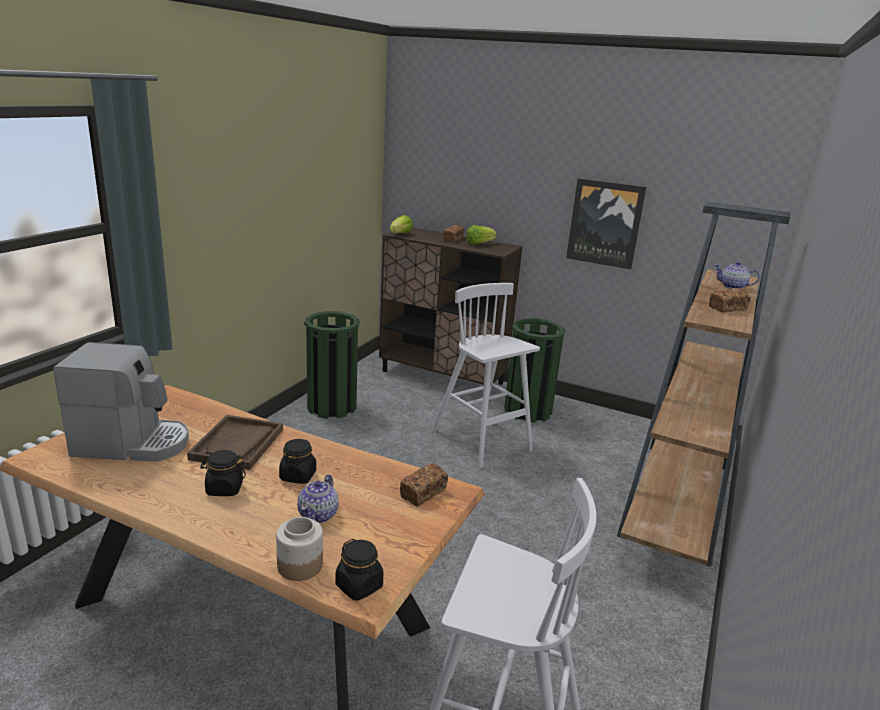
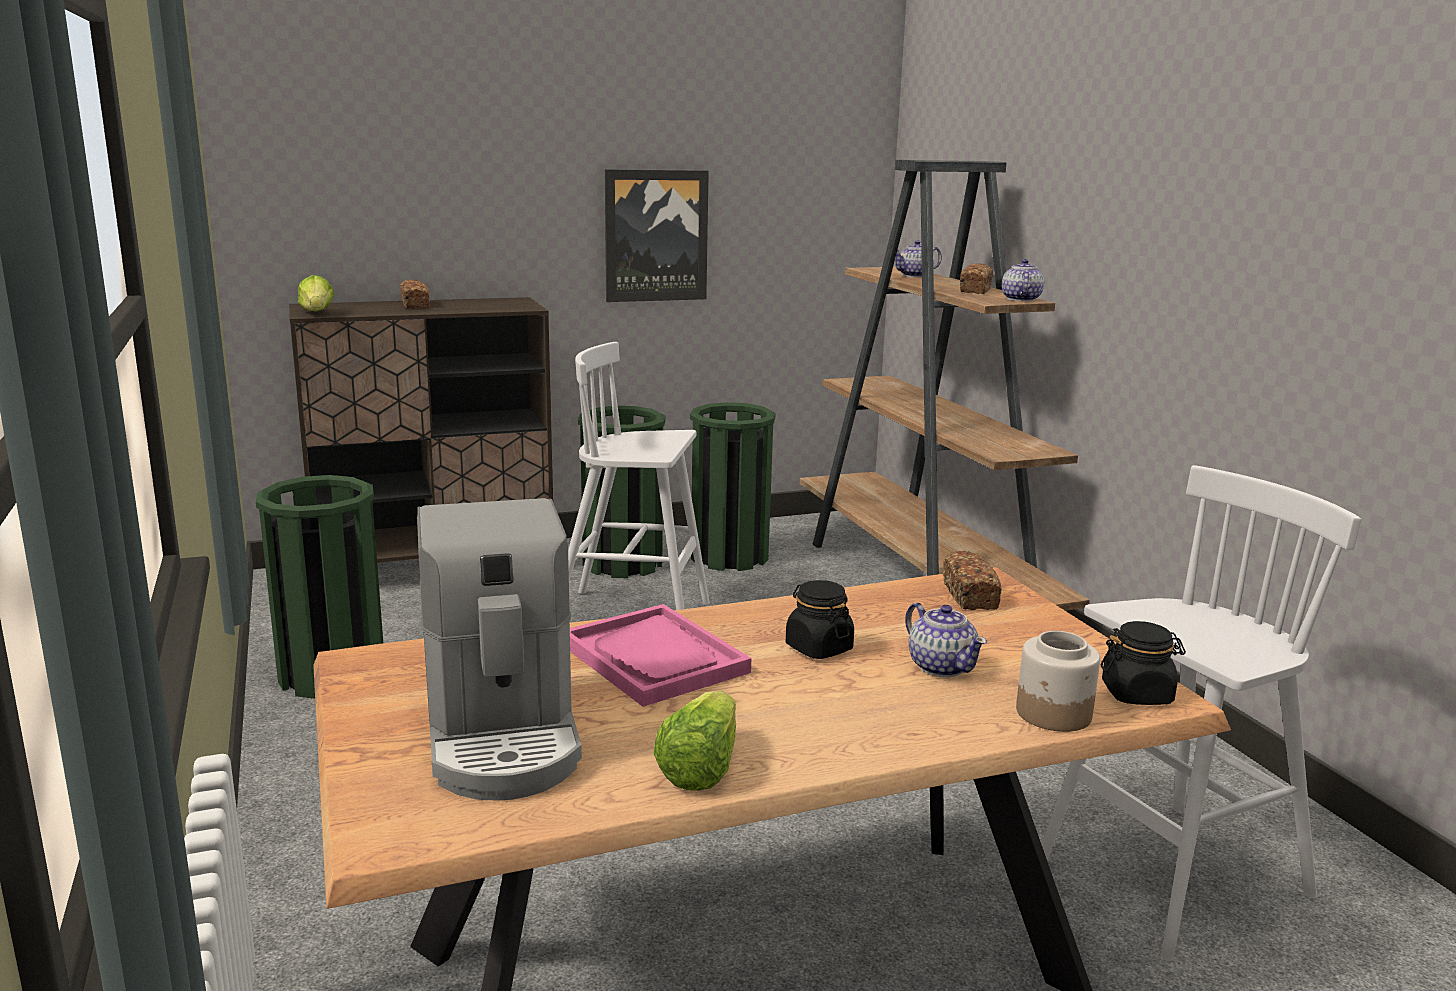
camera: 45 degrees left, 5 degrees down
coffee machine [53,342,189,462] -> coffee machine turned 120 degrees clockwise [417,498,582,800]
brown tray [187,415,283,470] -> pink tray [570,604,751,707]
black jar [200,450,246,496] -> none
lettuce [466,225,497,245] -> lettuce moved to [654,691,736,791]
none -> green trash can [690,402,776,571]
none -> teapot [1002,259,1044,301]

